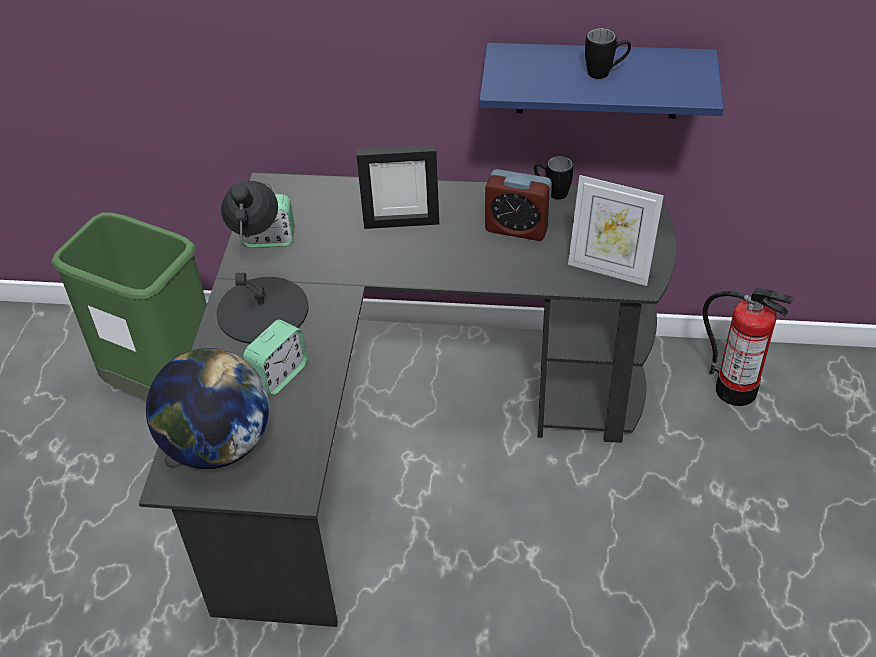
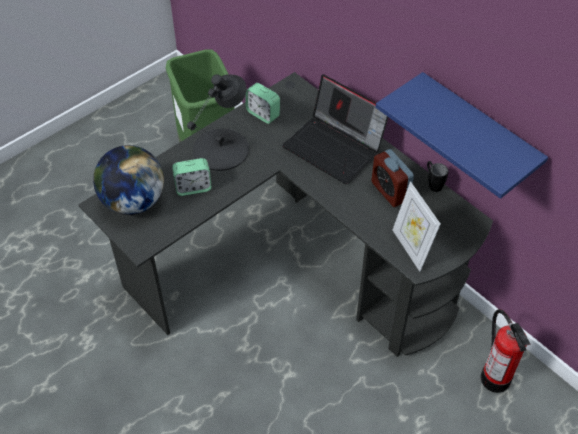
camera: 40 degrees right, 5 degrees up
picture frame [356,145,439,229] -> laptop [282,74,388,184]
black mug [585,28,631,79] -> none

